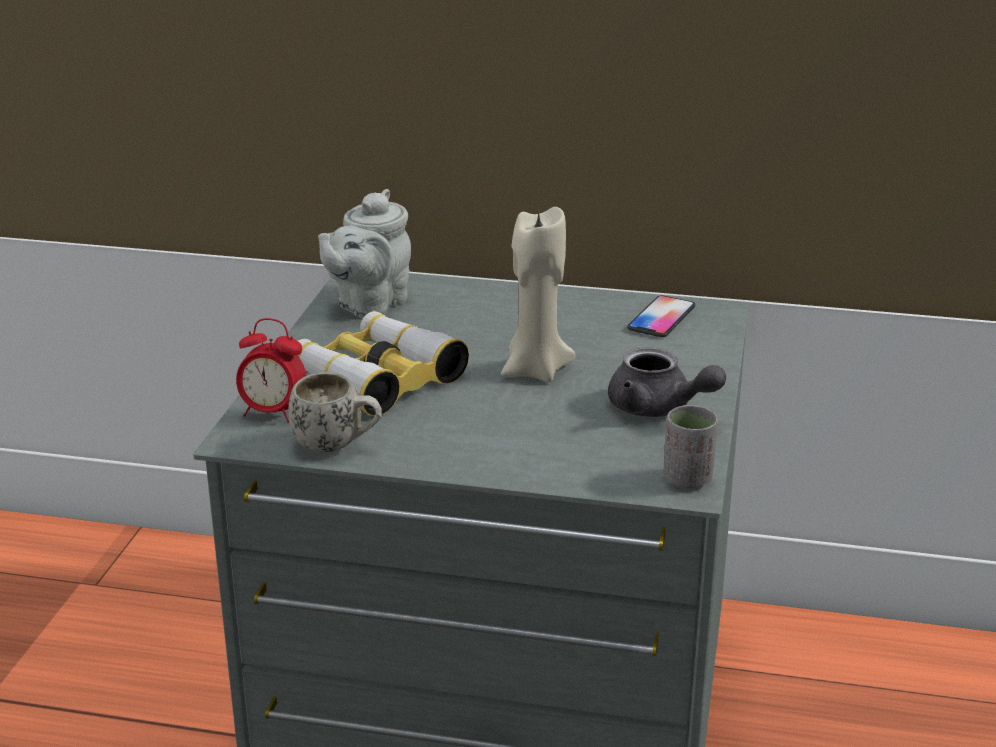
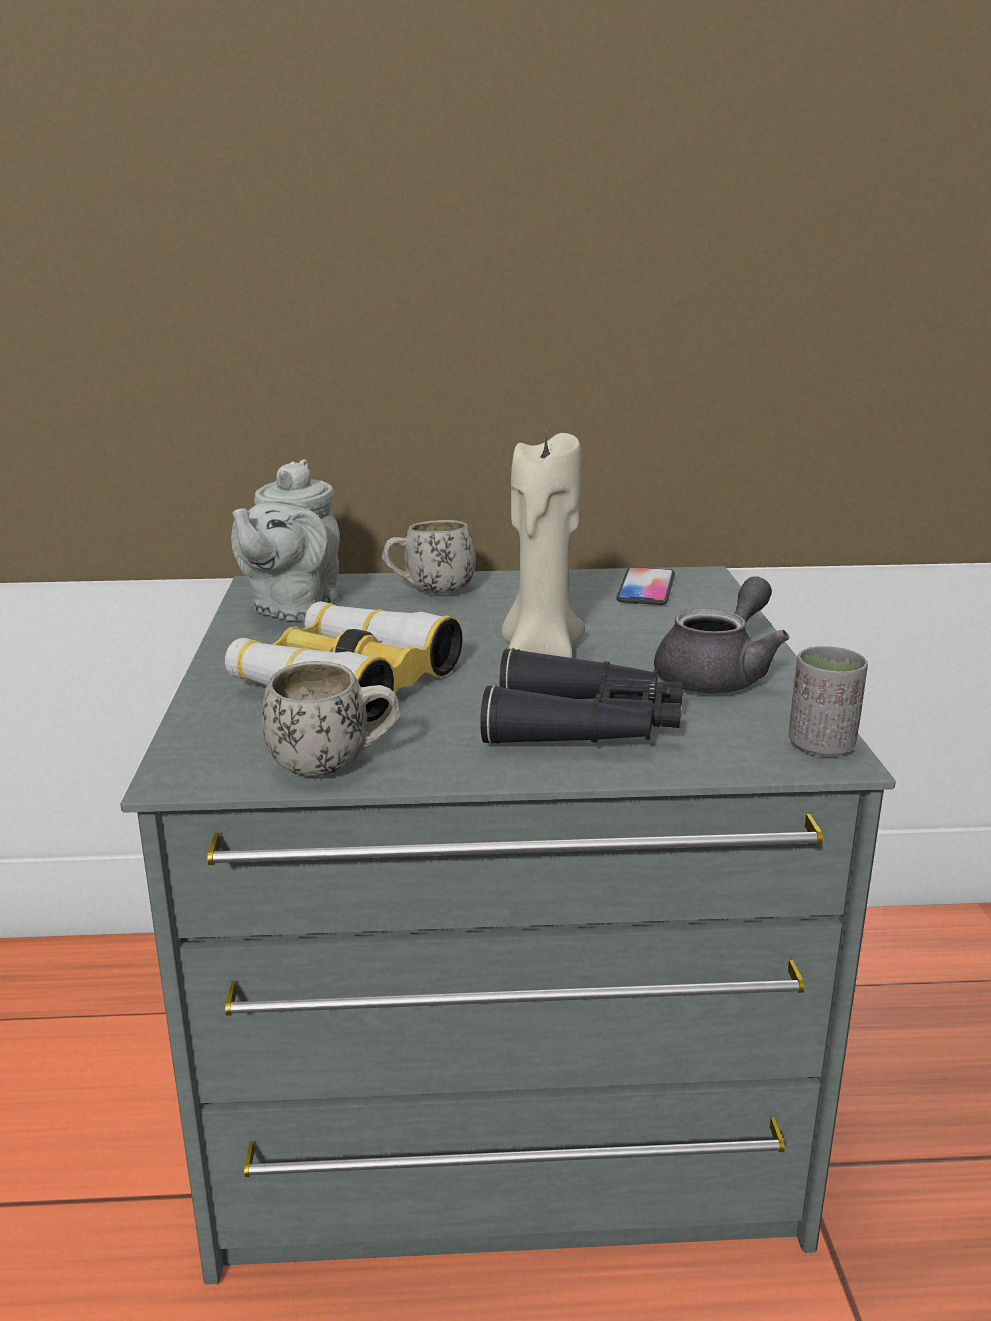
camera: 15 degrees left, 5 degrees down
alarm clock [236,318,307,423] -> none
grey teapot [608,348,726,417] -> grey teapot turned 75 degrees counterclockwise [654,576,789,693]
none -> white mug [382,520,476,594]
none -> black binoculars [480,648,683,745]

